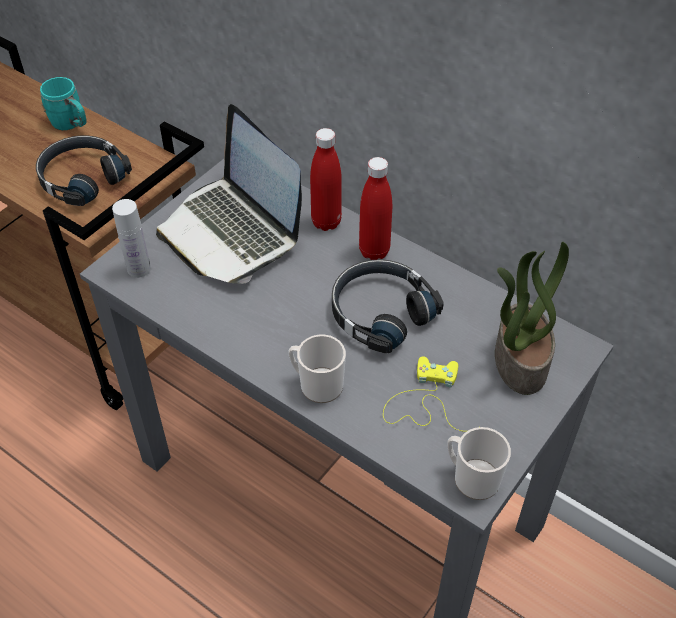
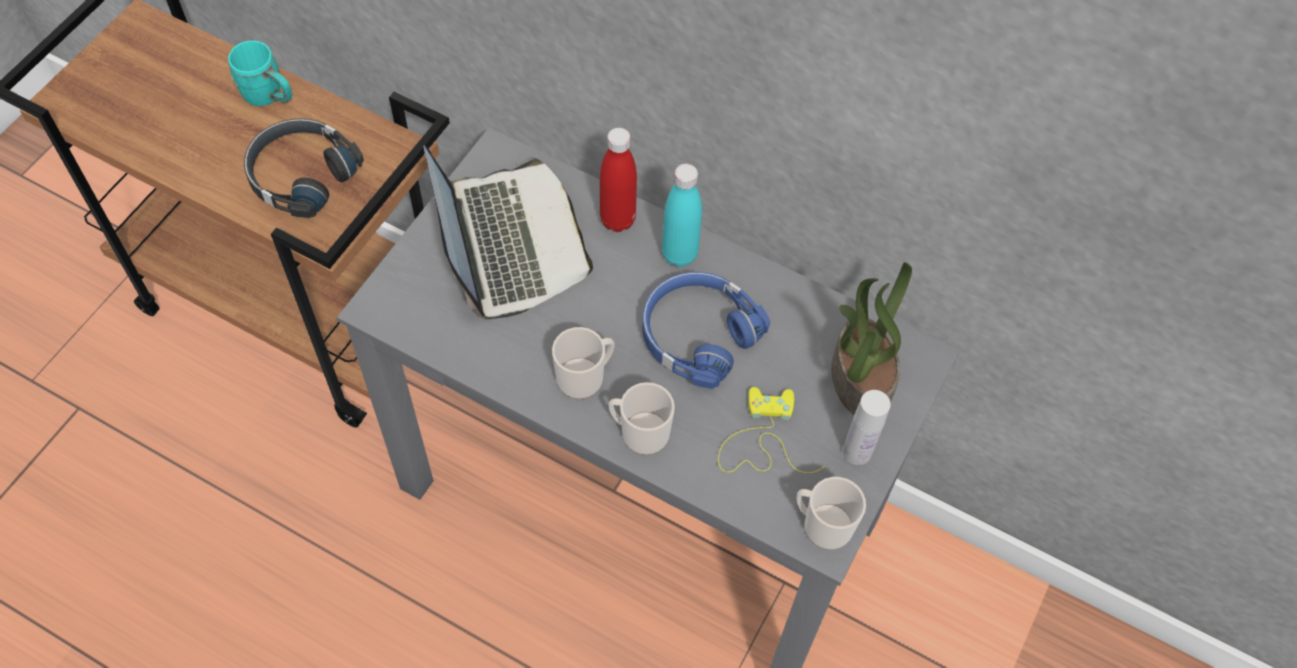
camera: 10 degrees left, 10 degrees up
white bottle [112,199,151,278] -> white bottle moved to [843,390,891,465]
laptop [156,104,302,284] -> laptop turned 150 degrees counterclockwise [424,145,593,319]
black headphones [332,260,444,353] -> blue headphones [642,272,770,389]
red bottle [359,157,392,260] -> turquoise bottle [662,164,702,267]
none -> mug [552,327,615,399]

